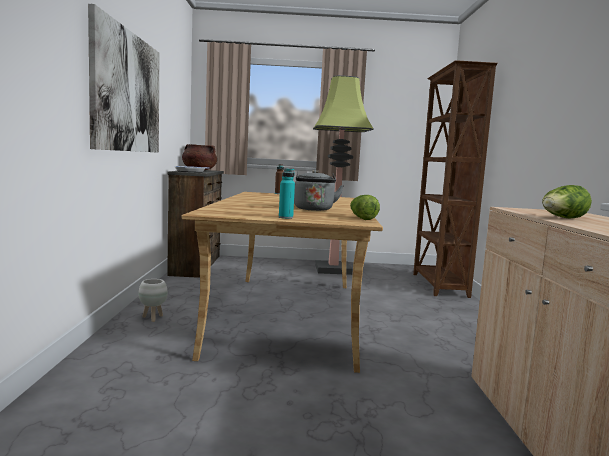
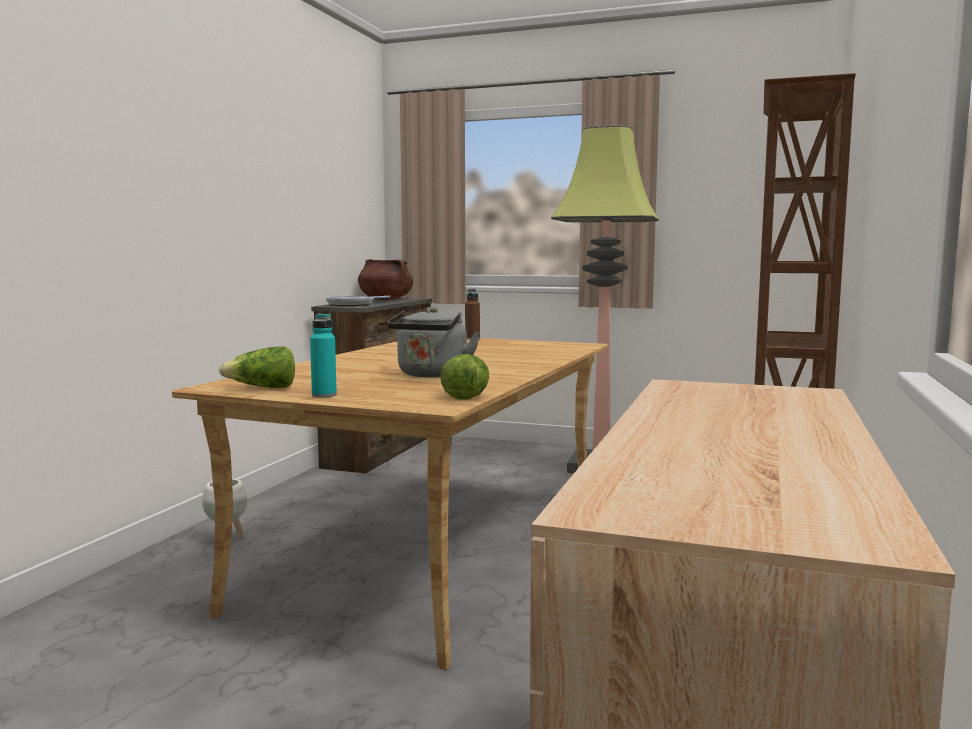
camera: 20 degrees right, 0 degrees up
picture [88,4,160,153] -> none
lettuce [542,185,592,218] -> lettuce moved to [219,346,295,388]

